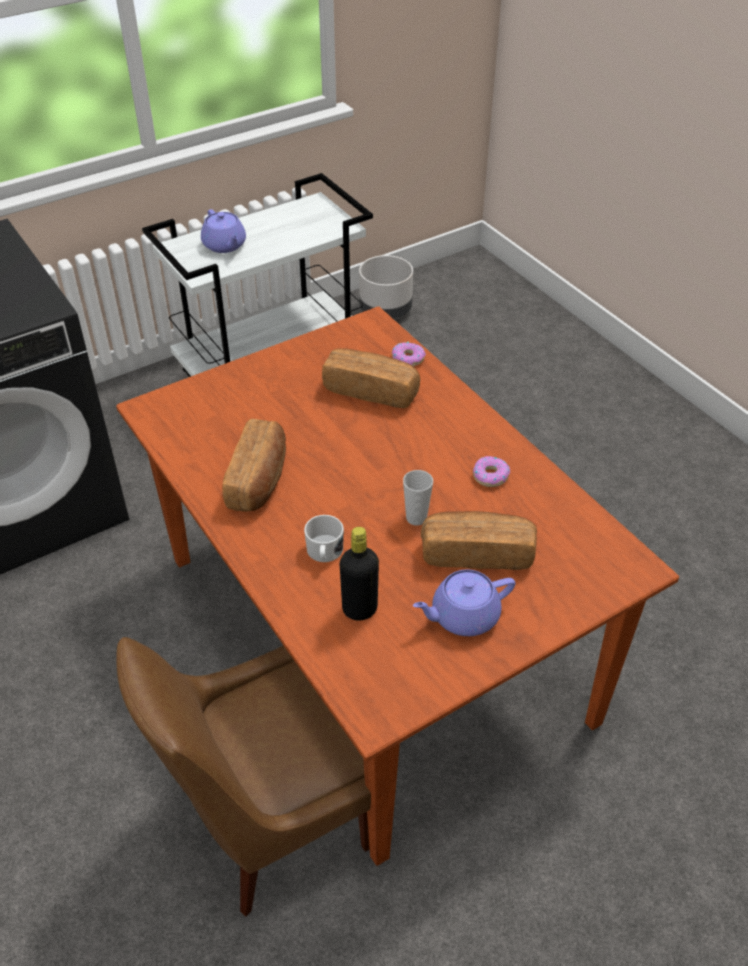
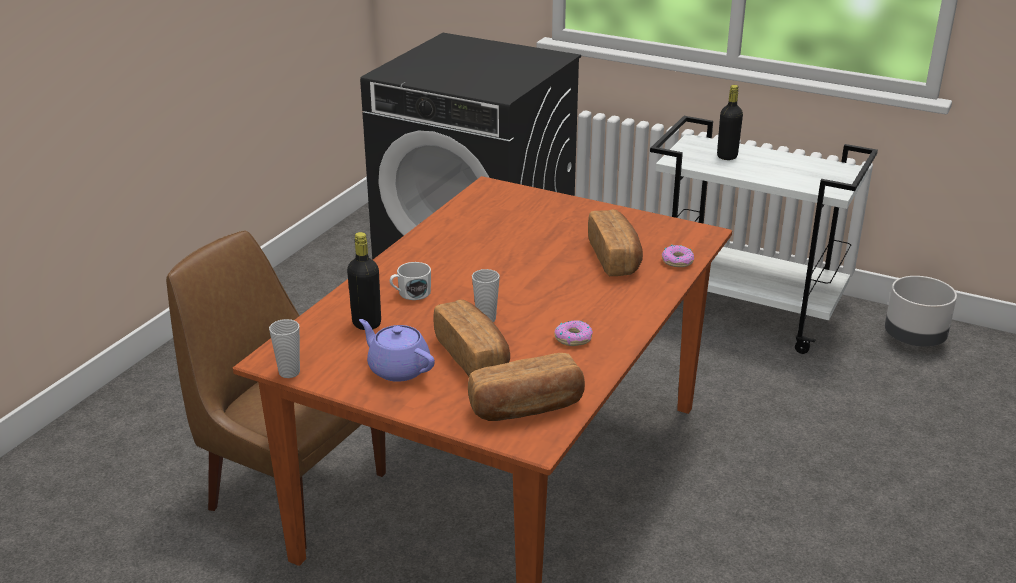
camera: 60 degrees right, 15 degrees down
purple teapot [201,209,246,253] -> black bottle [717,85,743,160]
bread [222,419,286,512] -> bread moved to [468,353,585,421]
none -> cup [269,319,300,378]

